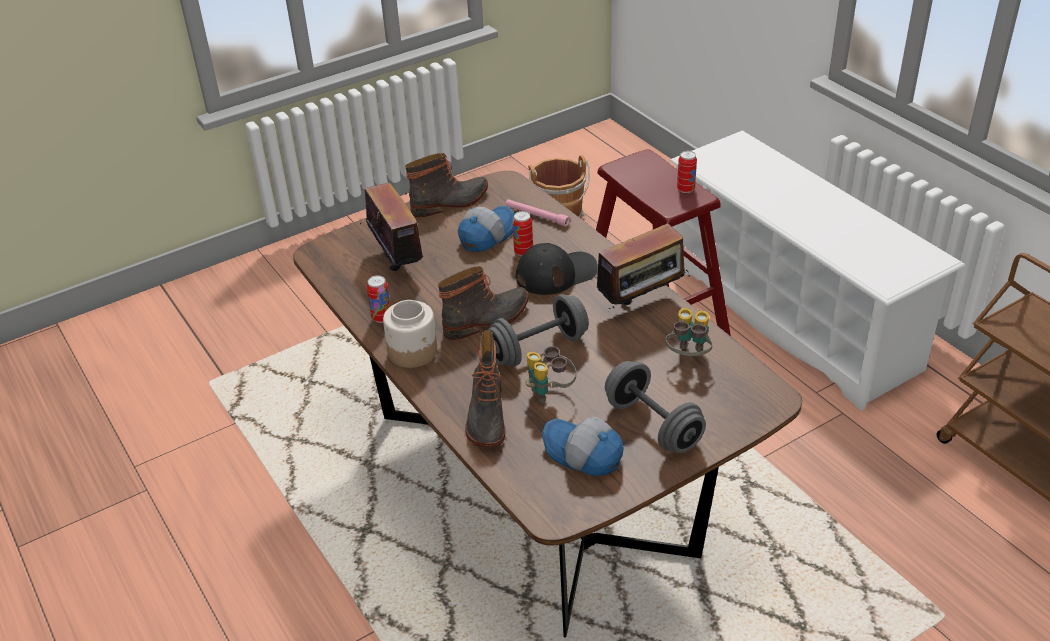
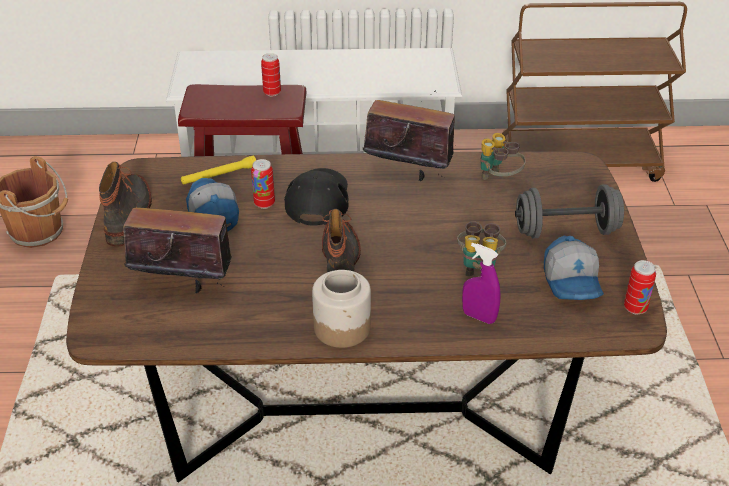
camera: 60 degrees left, 0 degrees up
can [367,275,391,323] -> can moved to [624,260,656,314]
boot [465,330,505,447] -> purple spray bottle [462,243,500,324]
grey dumbbell [487,294,589,366] -> none
pink flashlight [506,199,570,227] -> yellow flashlight [181,156,256,184]
cap [542,417,624,476] -> cap turned 75 degrees counterclockwise [544,236,604,300]
radio [597,223,690,309] -> radio turned 75 degrees counterclockwise [363,90,456,181]

